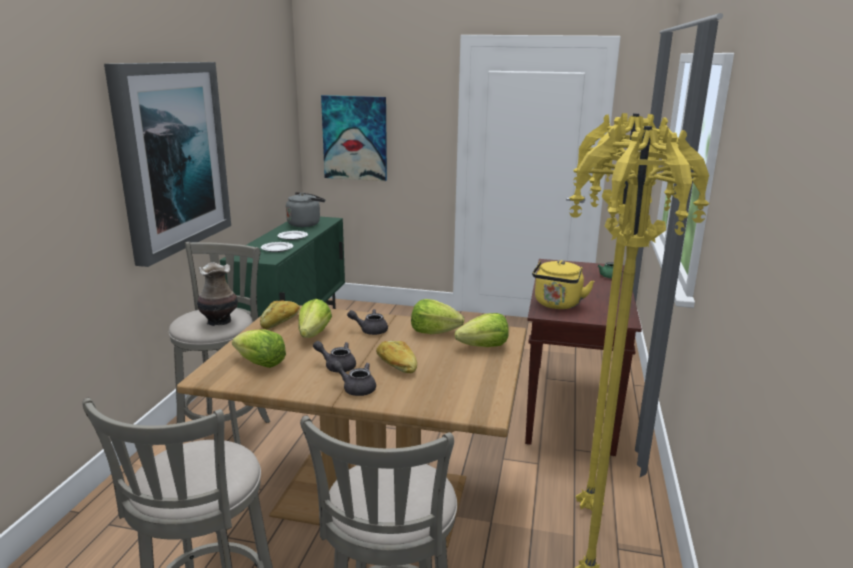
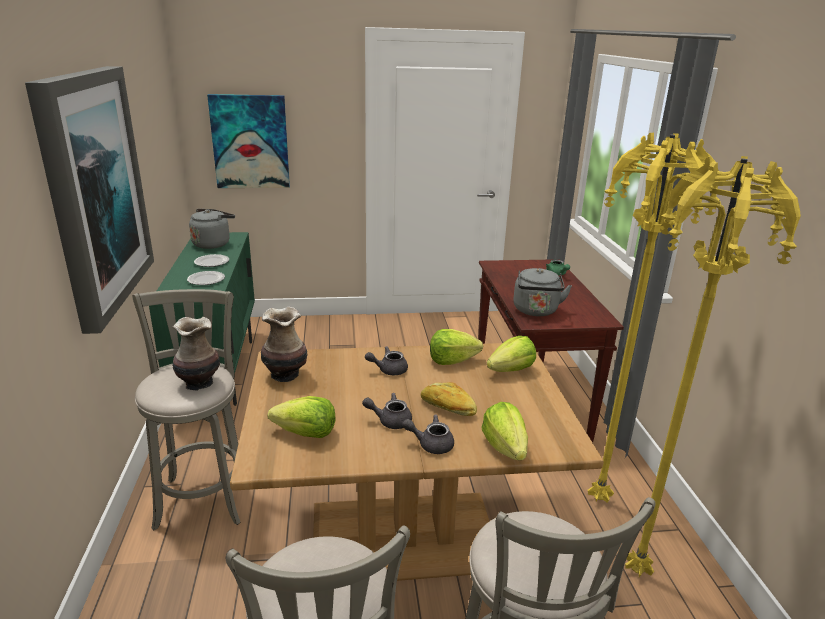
camera: 20 degrees left, 5 degrees up
bread [260,300,300,329] -> vase [261,307,307,382]
lettuce [298,299,332,338] -> lettuce moved to [482,402,528,460]
yellow kettle [532,260,594,309] -> grey kettle [513,268,572,316]

